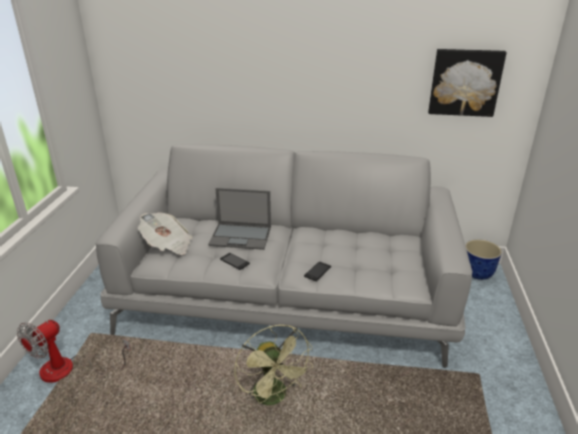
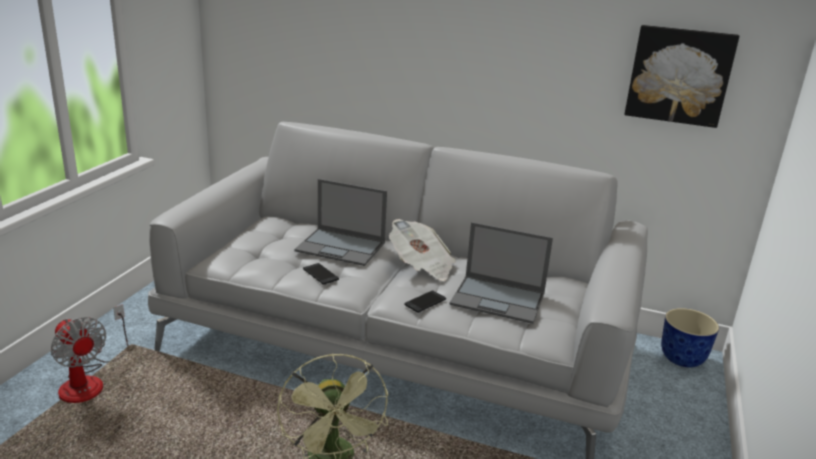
camera: 10 degrees right, 5 degrees down
fan [17,320,131,383] -> fan turned 90 degrees counterclockwise [51,304,129,403]
newspaper [138,213,192,255] -> newspaper moved to [389,219,456,281]
none -> laptop [449,222,553,324]

